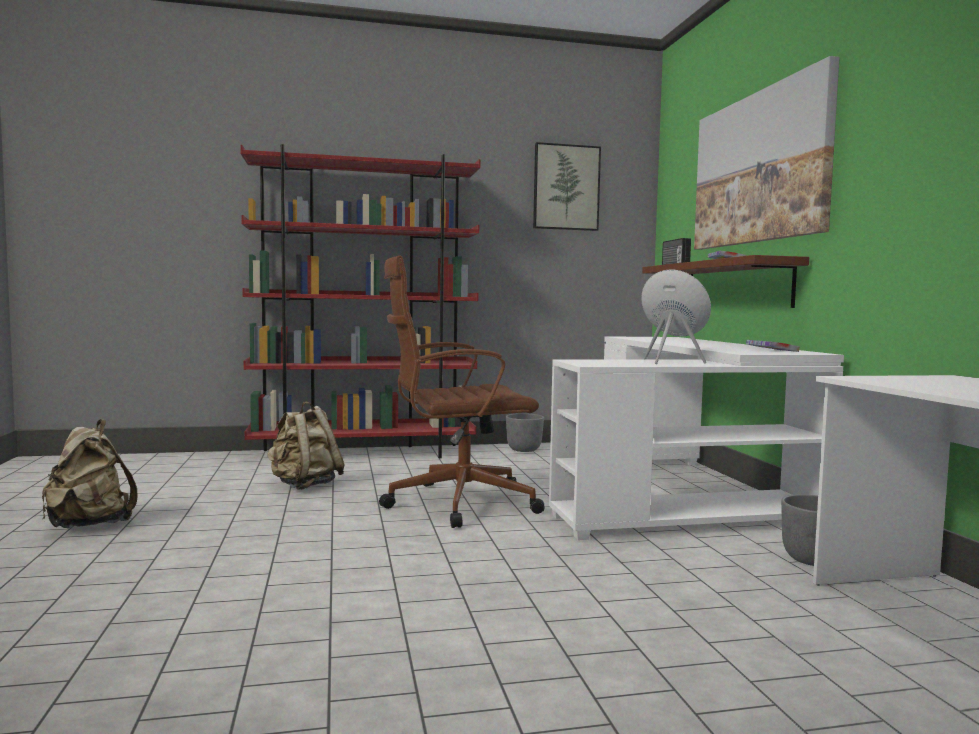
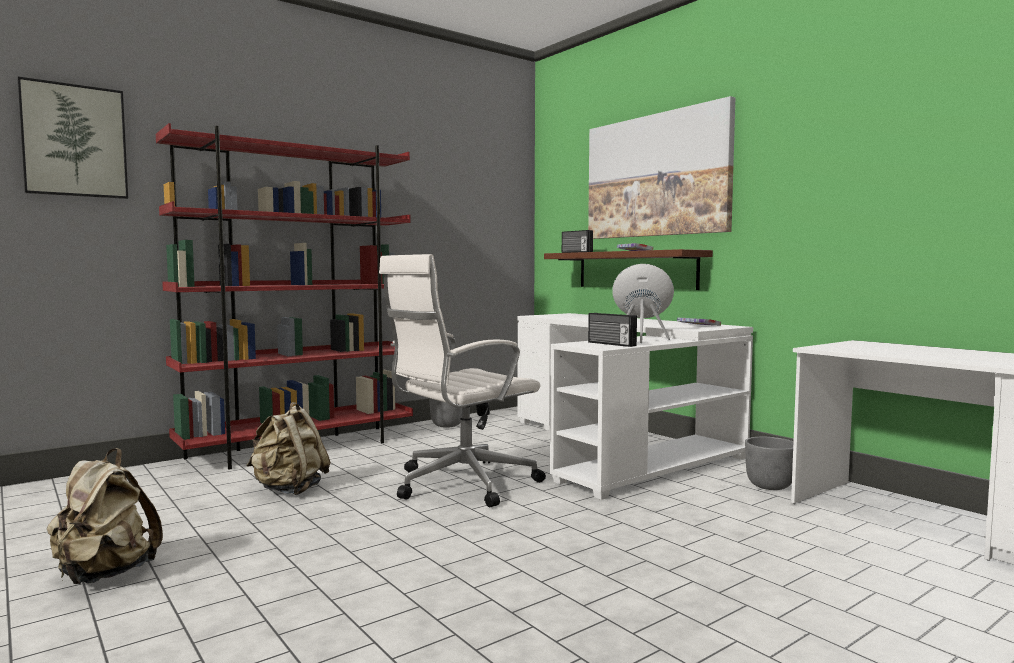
camera: 25 degrees left, 0 degrees up
brown office chair [379,256,545,528] -> white office chair [379,254,546,507]
picture [533,142,601,231] -> picture moved to [17,76,128,199]
none -> radio [588,313,637,347]

